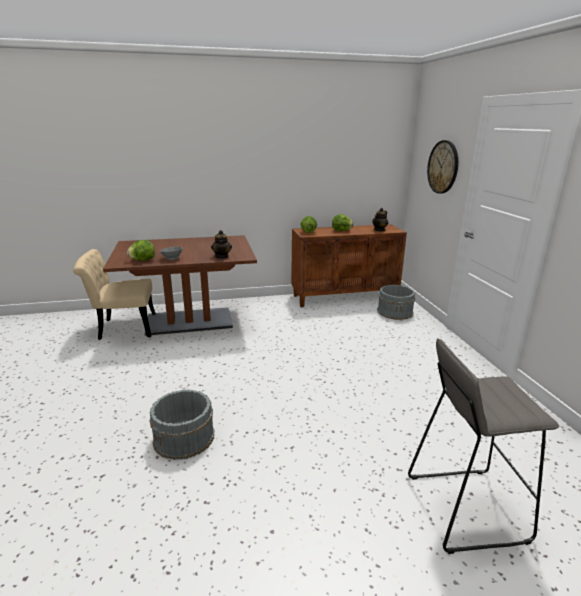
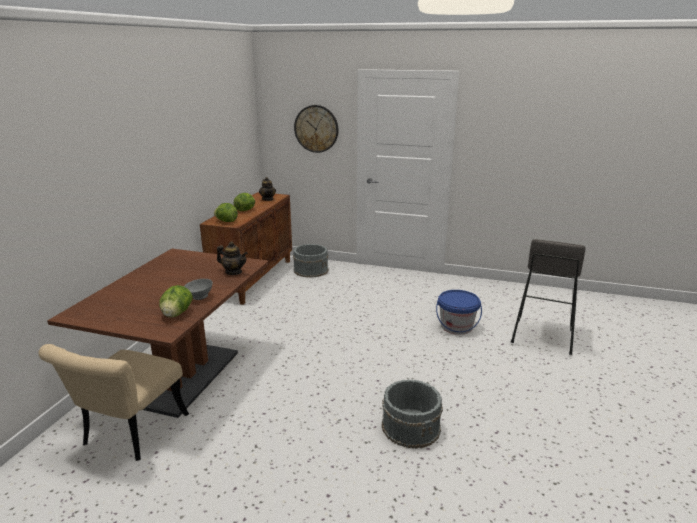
camera: 60 degrees left, 0 degrees up
none -> blue bucket [436,290,482,335]

